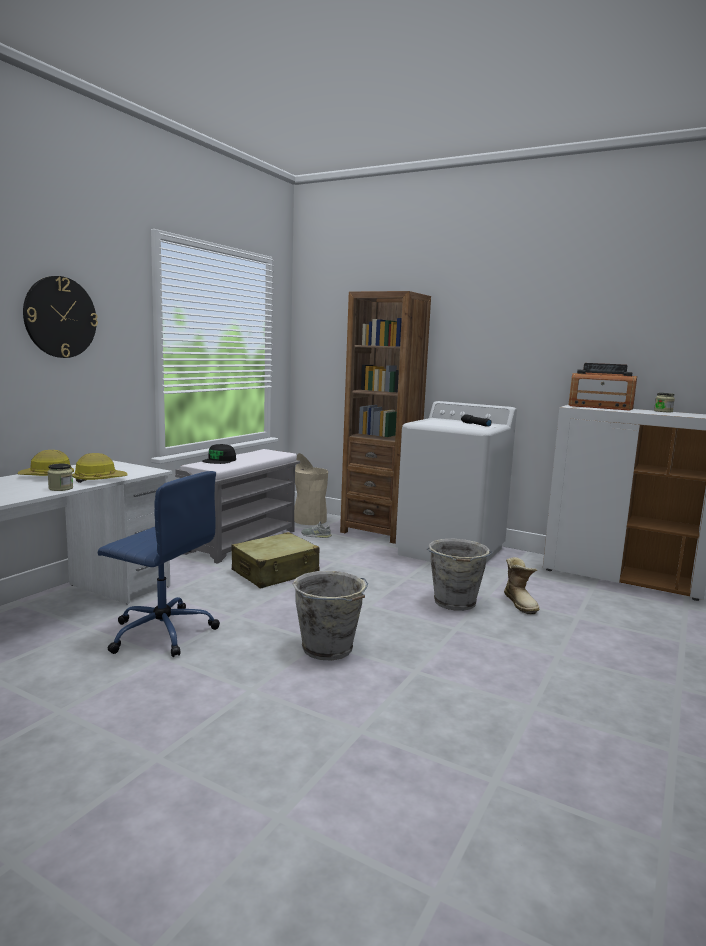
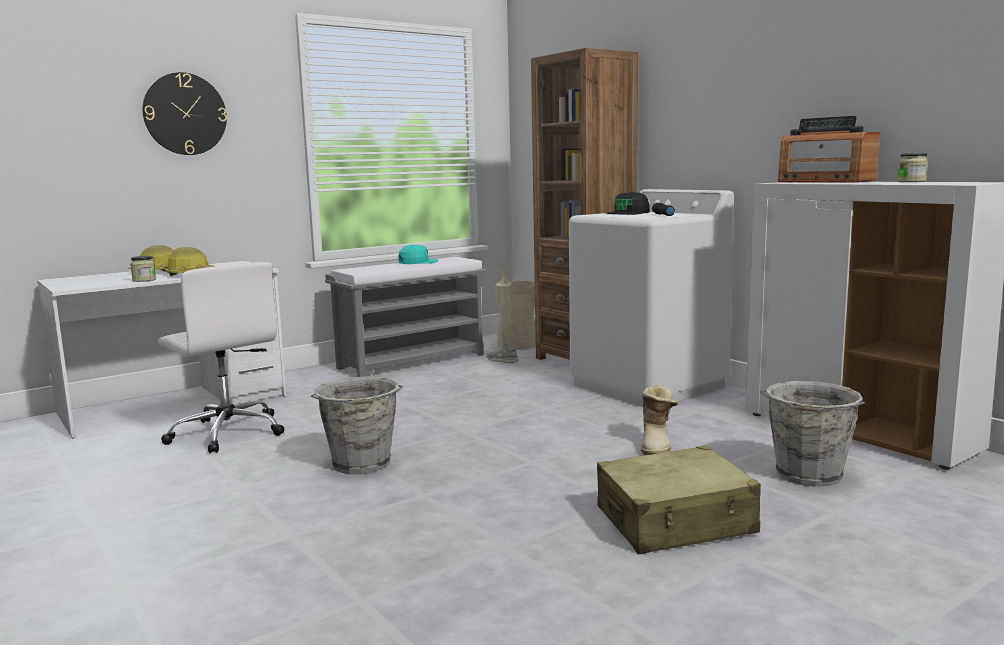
camera: 25 degrees right, 0 degrees up
blue office chair [98,471,220,657] -> white office chair [158,262,285,453]
black cap [202,444,236,464] -> black cap moved to [606,192,650,215]
beige suitcase [231,532,319,589] -> beige suitcase moved to [597,446,761,554]
grey bucket [426,539,493,611] -> grey bucket moved to [760,381,865,487]
none -> turquoise cap [399,244,439,264]

